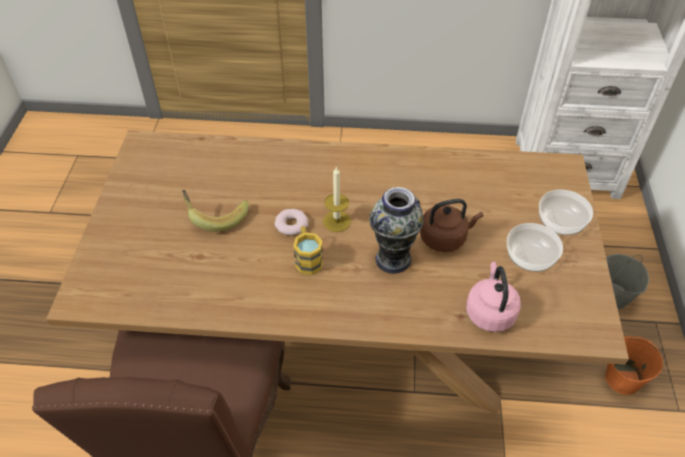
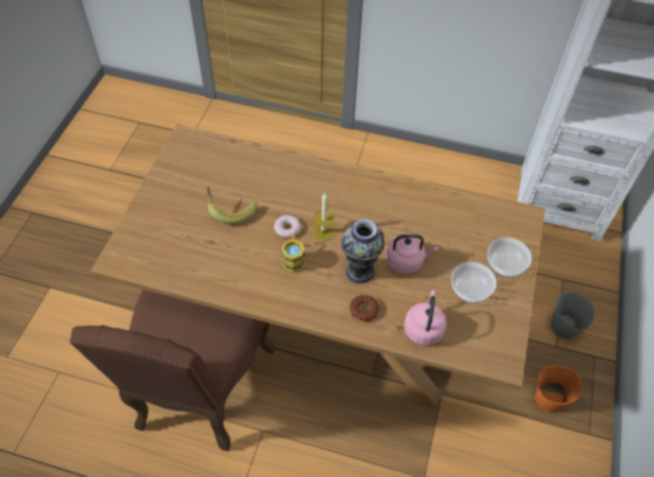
camera: 10 degrees right, 5 degrees up
brown kettle [420,199,483,252] -> pink kettle [386,234,438,274]
none -> donut [350,295,379,321]

